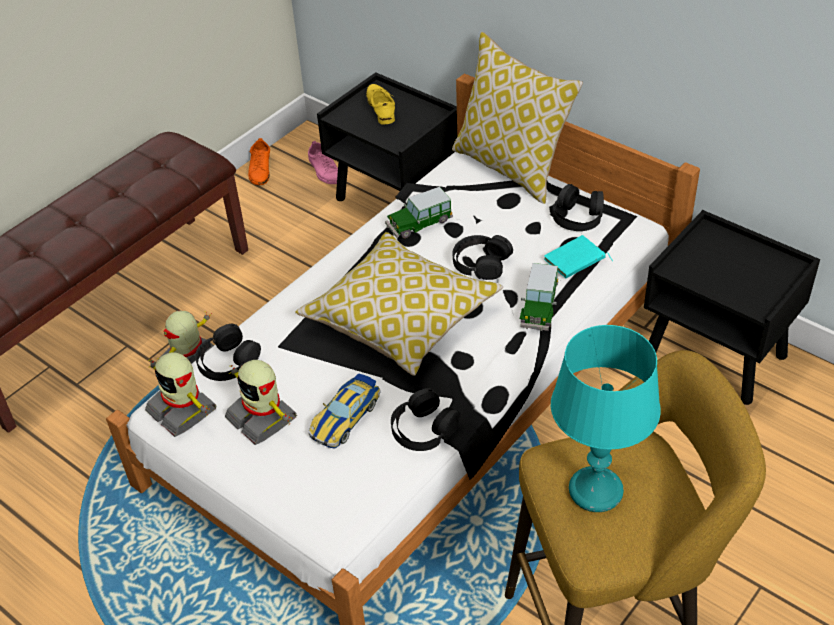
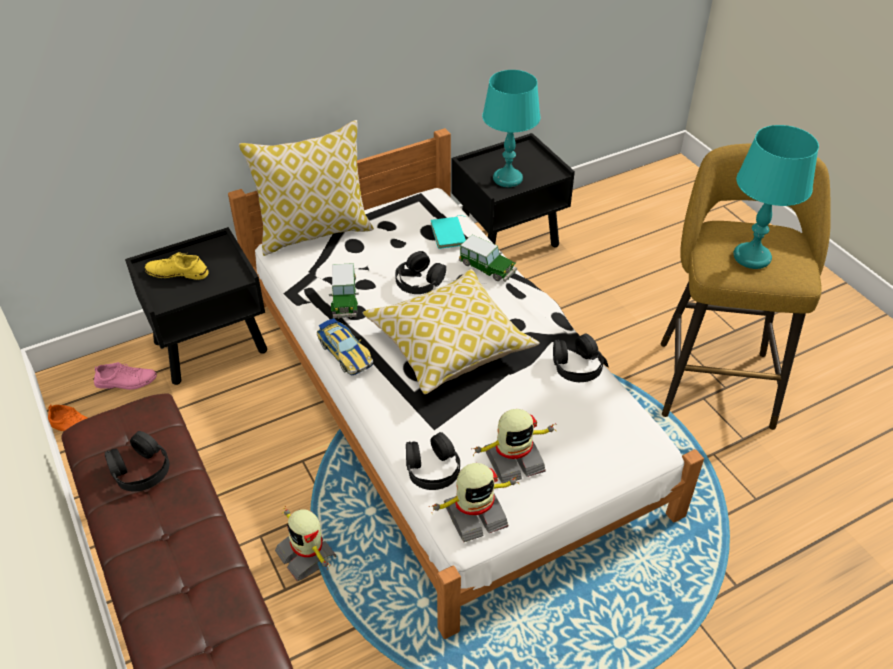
camera: 70 degrees left, 0 degrees up
toy car [308,373,381,449] -> toy car moved to [317,318,373,375]
black headphones [553,184,604,231] -> black headphones moved to [105,431,169,492]
none -> turquoise table lamp [482,70,541,187]

